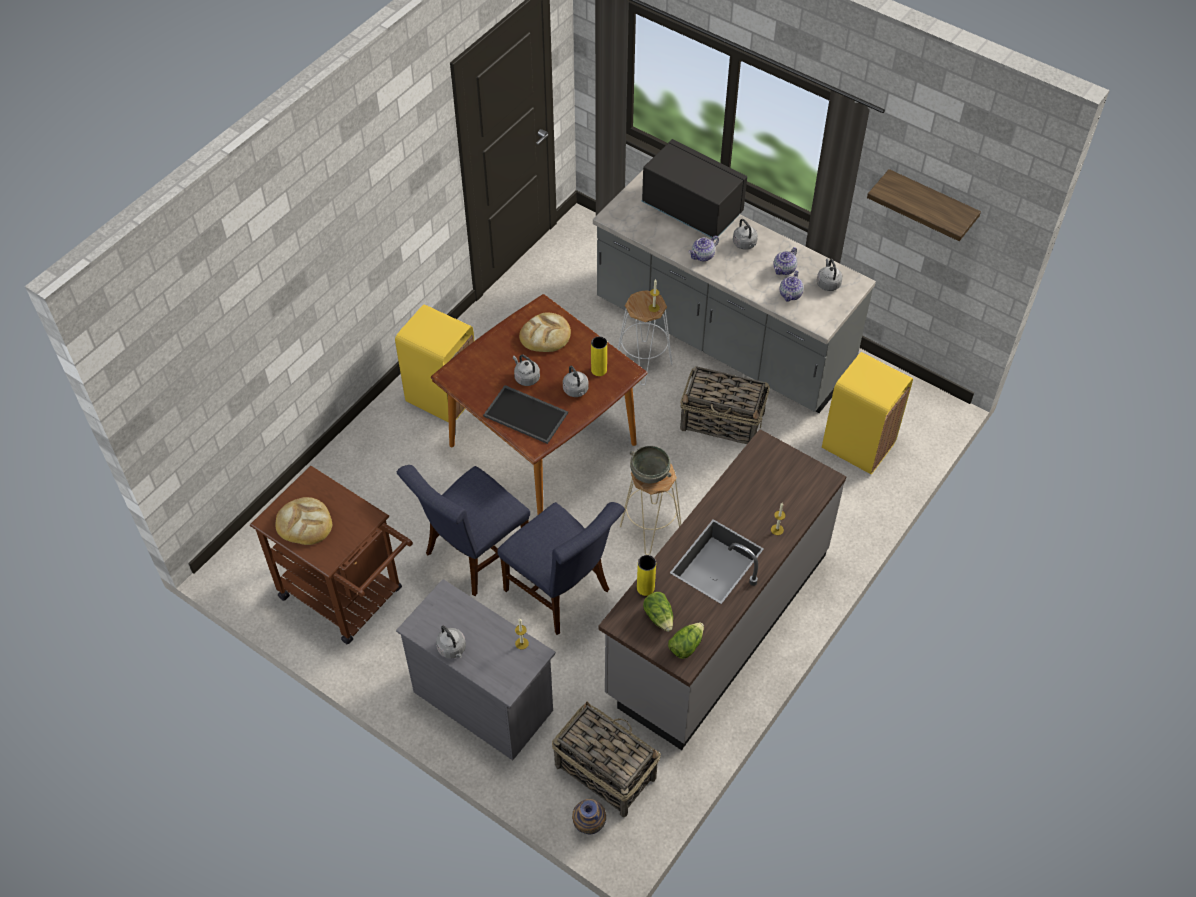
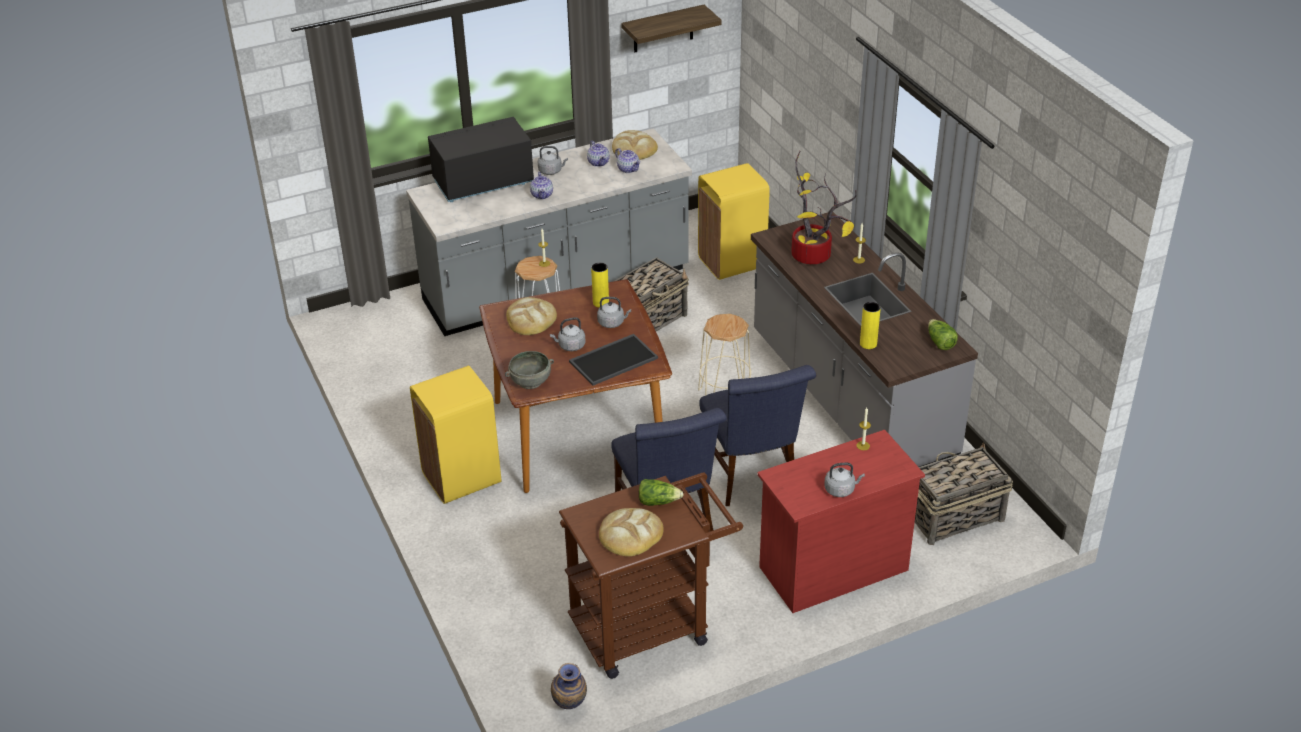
camera: 60 degrees left, 15 degrees down
grey dresser [396,579,556,760] -> red dresser [757,430,925,613]
blue chair [497,502,625,635] -> blue chair turned 90 degrees clockwise [699,365,816,506]
vase [572,799,606,835] -> vase moved to [551,663,587,709]
grey bowl [630,446,671,483] -> grey bowl moved to [505,351,554,389]
lettuce [643,592,673,632] -> lettuce moved to [639,479,684,506]
grey kettle [817,258,843,291] -> bread [612,130,658,160]
none -> potted plant [791,151,856,264]

